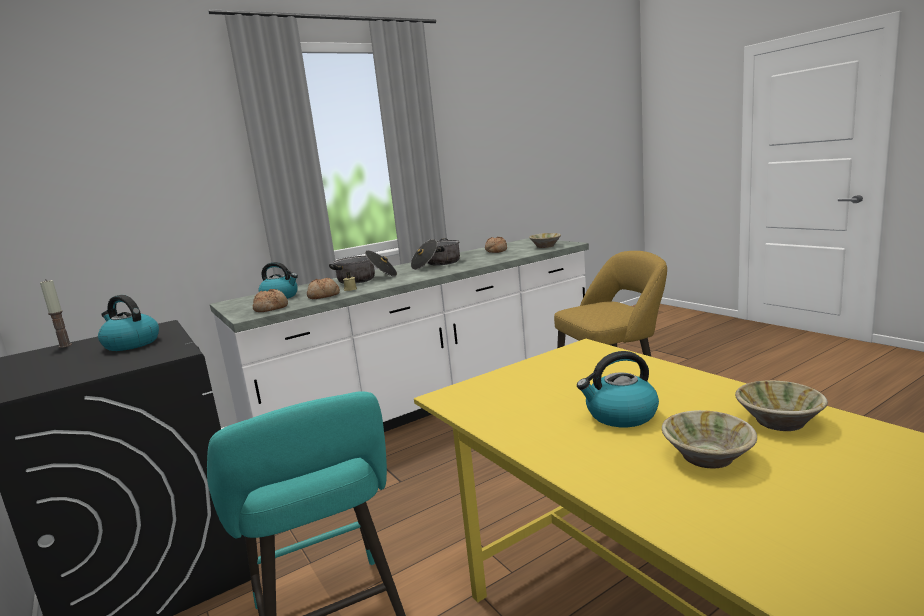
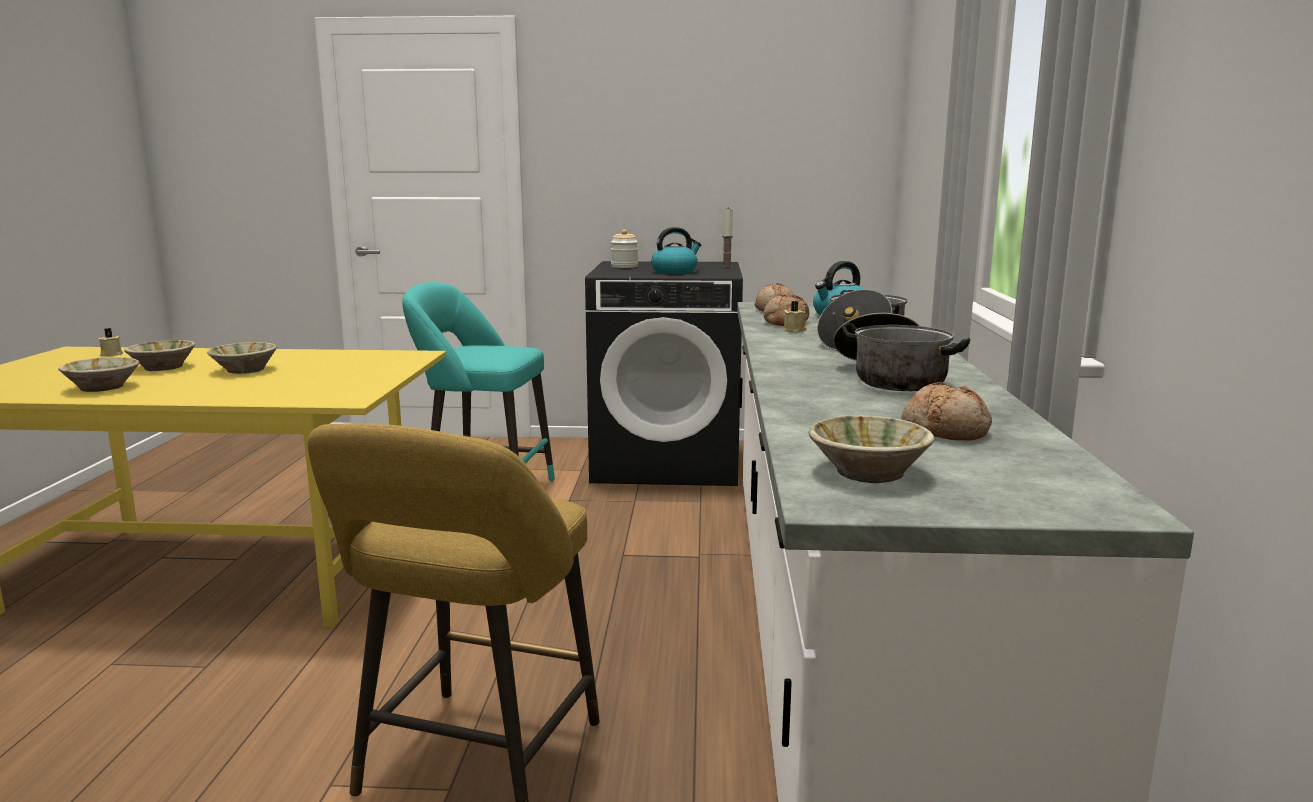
camera: 125 degrees right, 0 degrees up
kettle [577,351,659,427] -> beige bowl [207,342,277,374]
none -> beige candle [99,328,123,356]
none -> jar [611,229,638,268]

